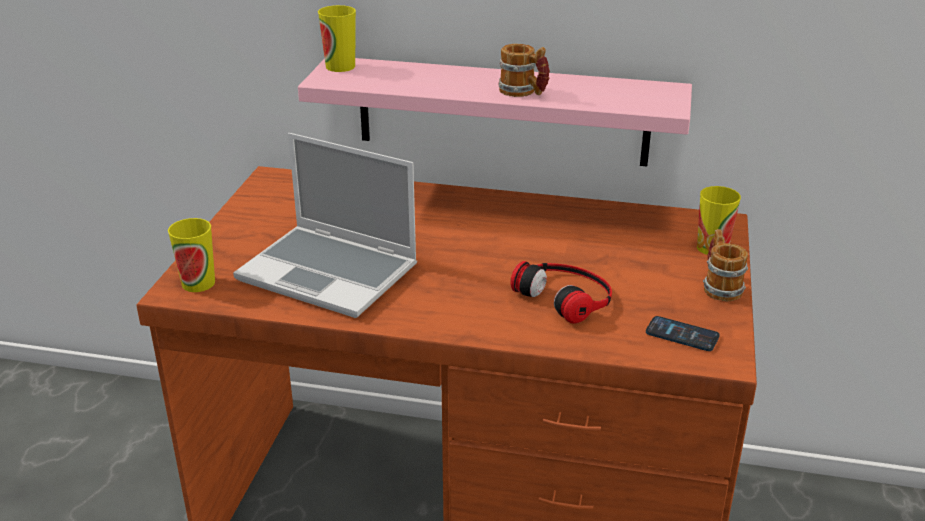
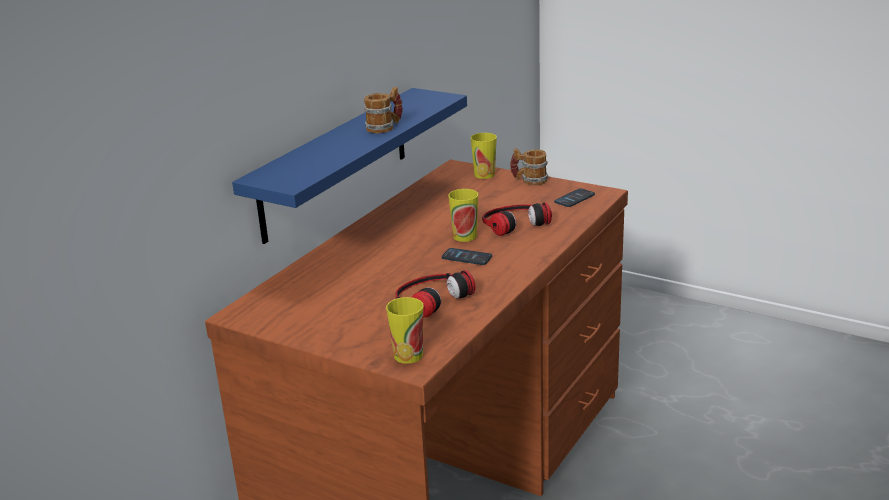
camera: 70 degrees left, 5 degrees down
laptop [233,133,417,318] -> headphones [395,270,476,317]
pink shelf [298,58,692,166] -> blue shelf [232,88,467,244]
cup [318,5,356,72] -> cup moved to [448,189,478,242]
none -> phone [442,248,492,265]

